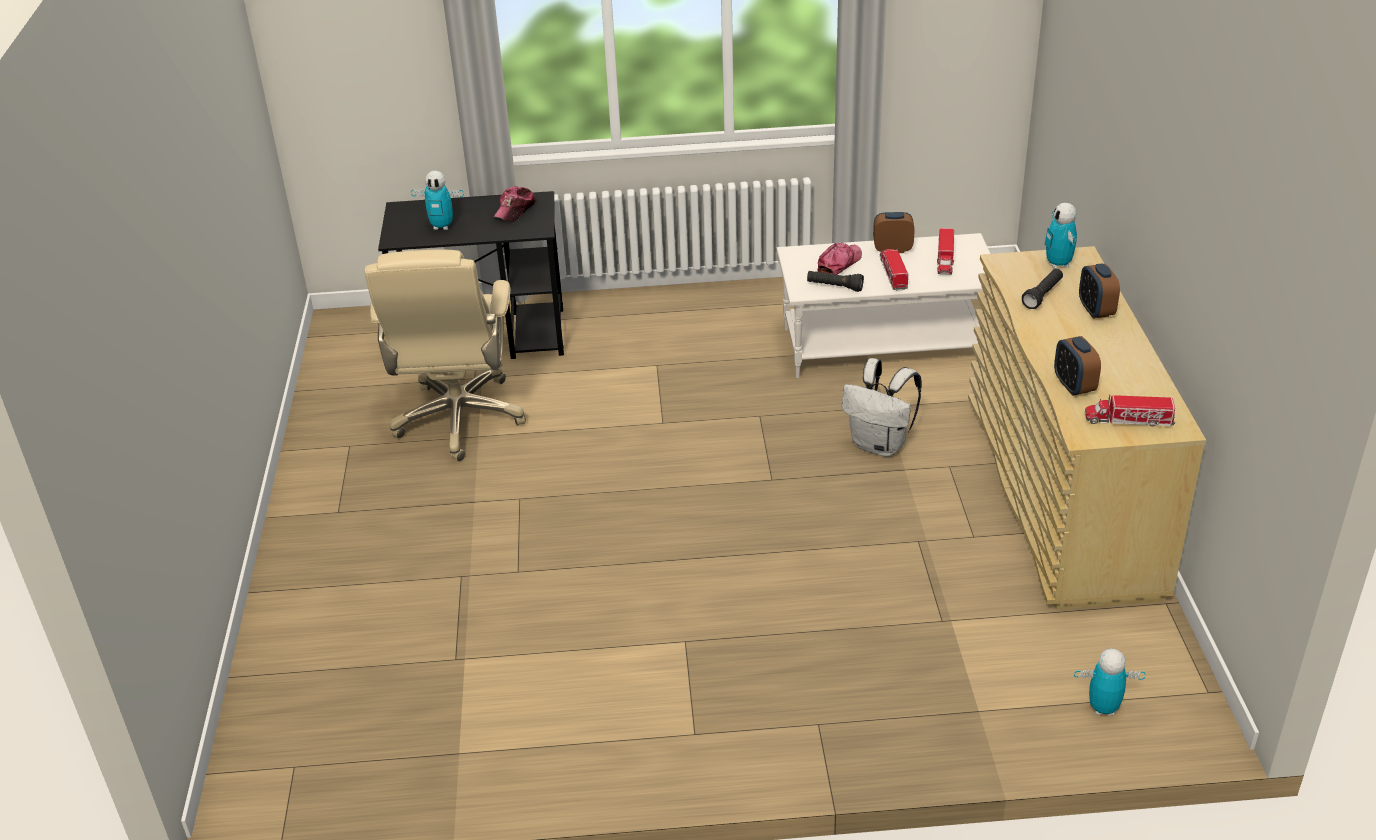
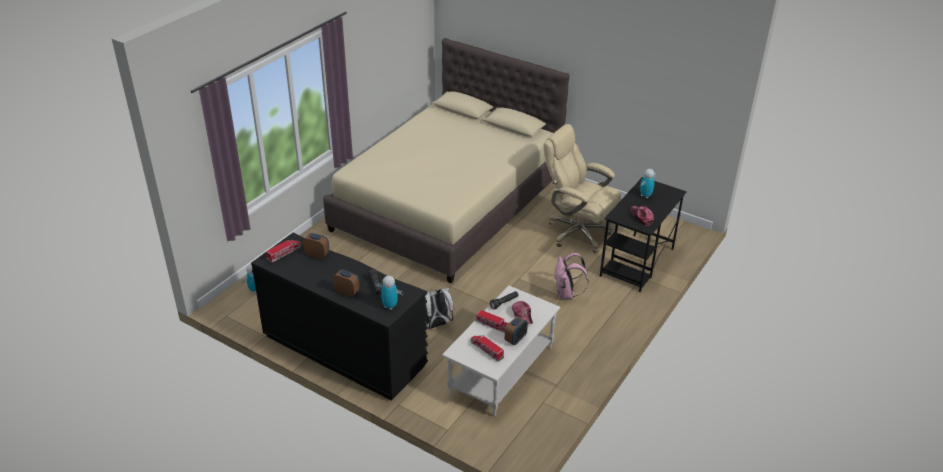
camera: 125 degrees right, 0 degrees up
beige dresser [968,246,1206,610] -> black dresser [251,233,428,401]
none -> beige bed [323,38,569,283]
none -> pink backpack [555,253,589,299]

